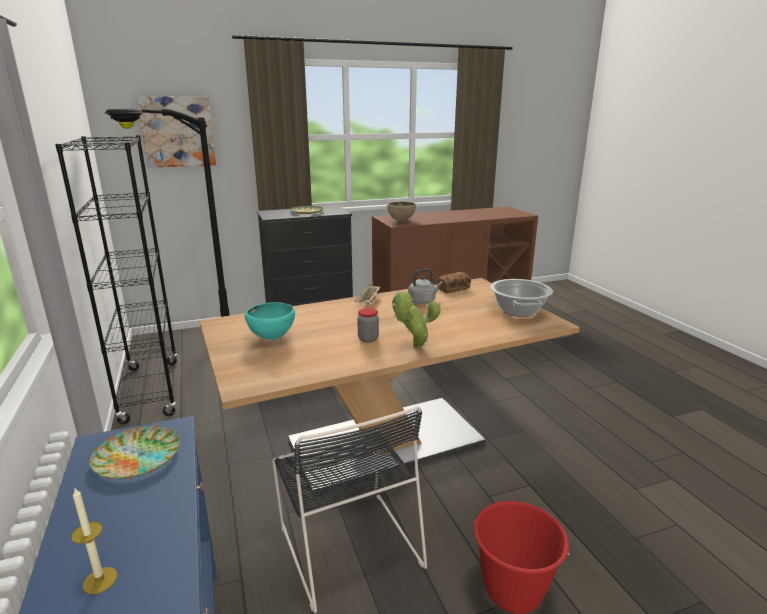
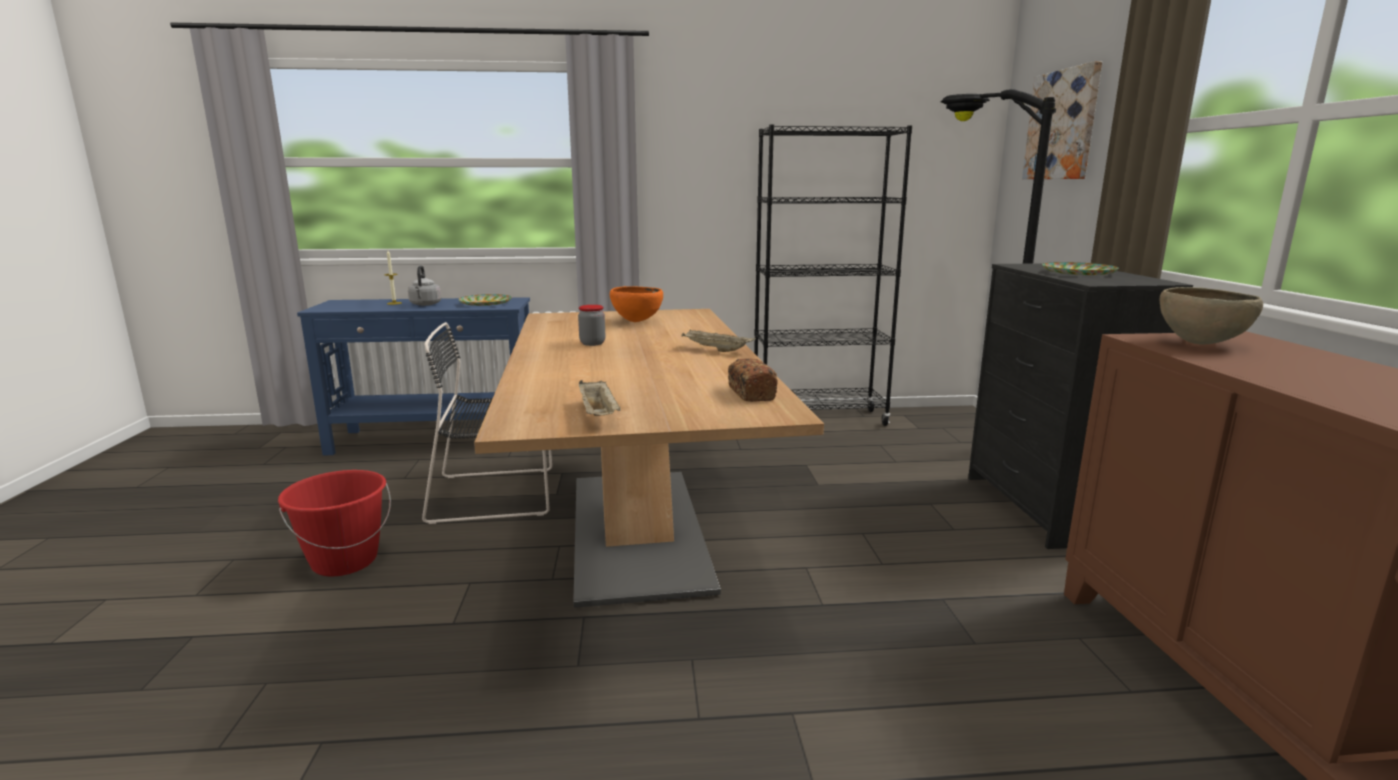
camera: 105 degrees right, 5 degrees down
turquoise bowl [245,302,295,340] -> orange bowl [610,286,663,322]
potted plant [392,292,441,349] -> none
grey kettle [408,269,443,304] -> grey kettle moved to [408,265,441,306]
cooking pot [490,279,553,317] -> beige tray [579,380,621,416]

